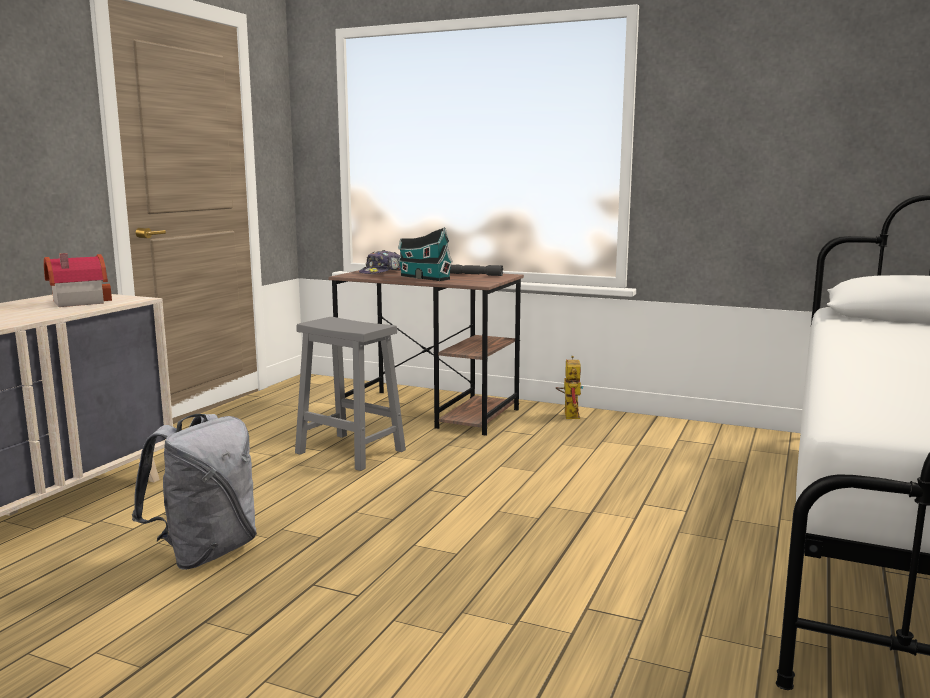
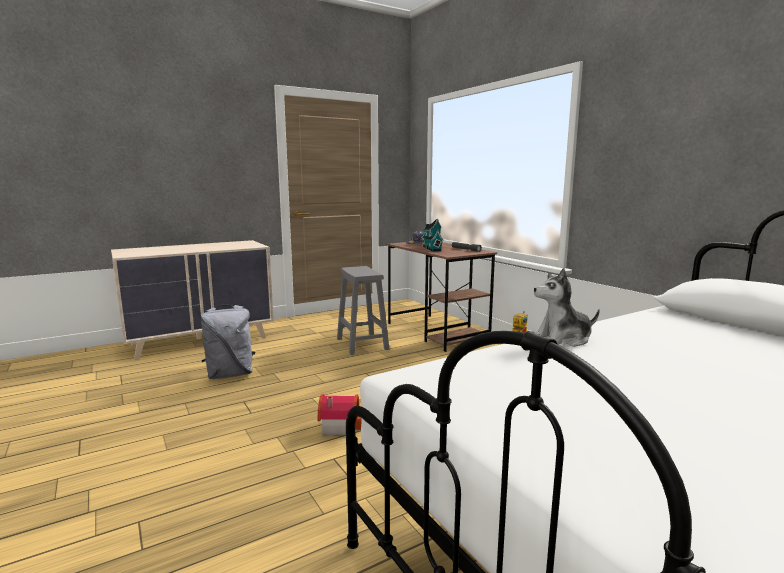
camera: 35 degrees right, 0 degrees up
toy house [44,253,112,307] -> toy house moved to [318,394,362,435]
none -> plush toy [533,268,600,347]

